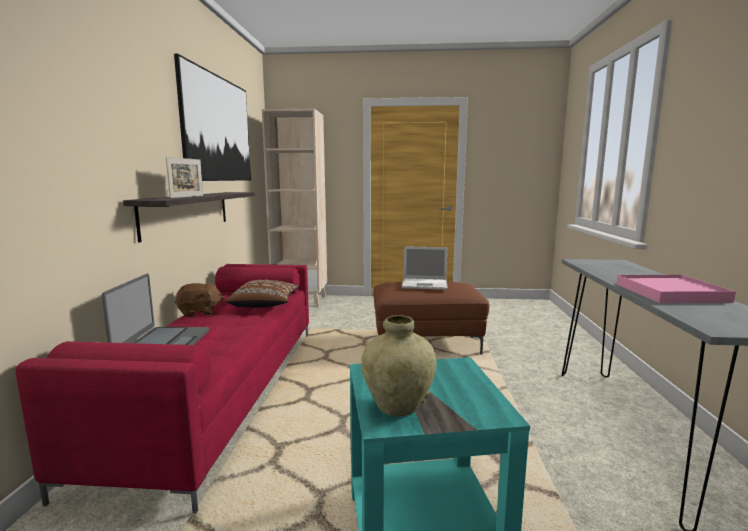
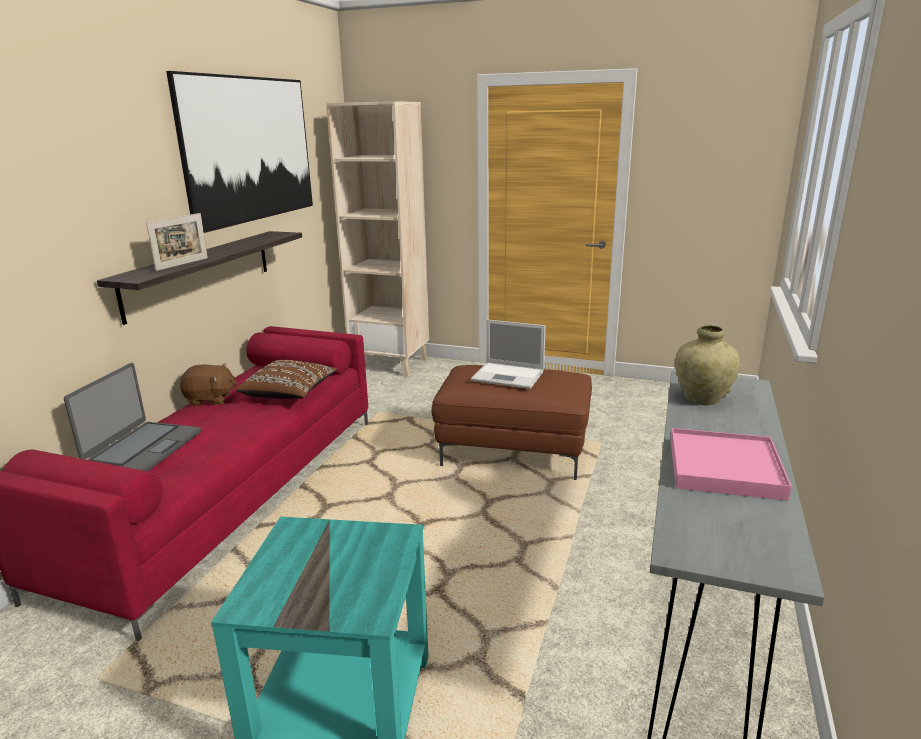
camera: 15 degrees right, 10 degrees up
beige vase [361,315,436,417] -> beige vase moved to [675,325,740,405]

